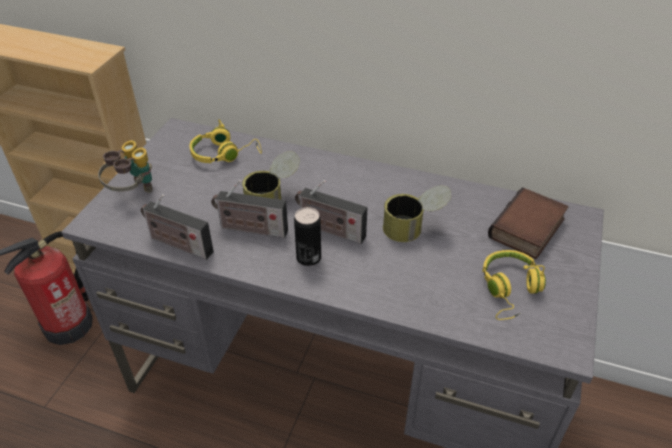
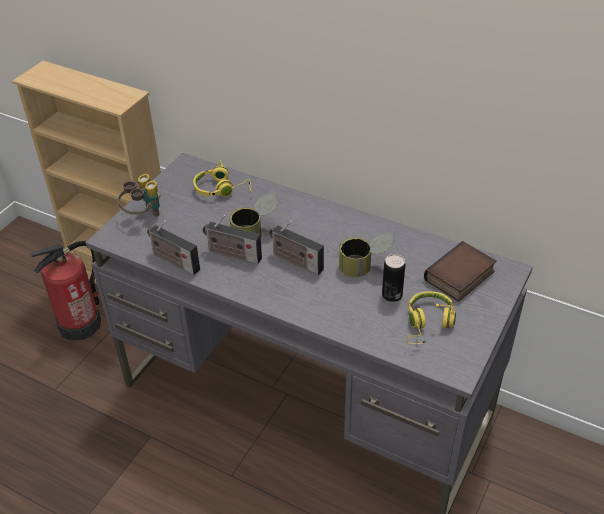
camera: 10 degrees right, 0 degrees up
can [294,207,321,266] -> can moved to [382,254,405,302]

